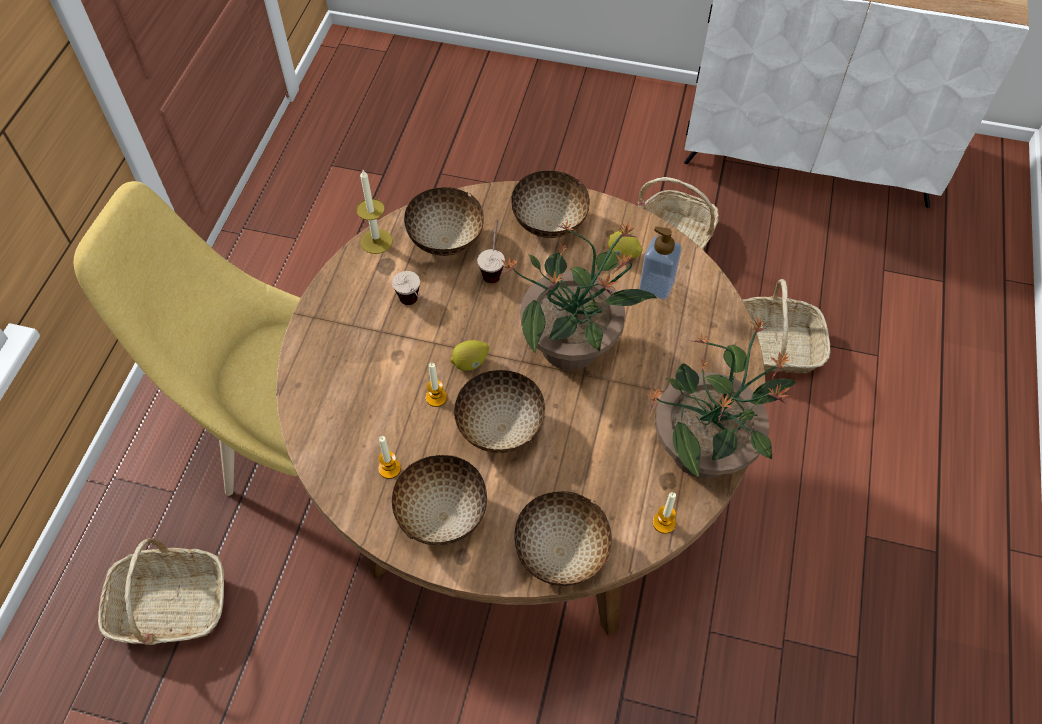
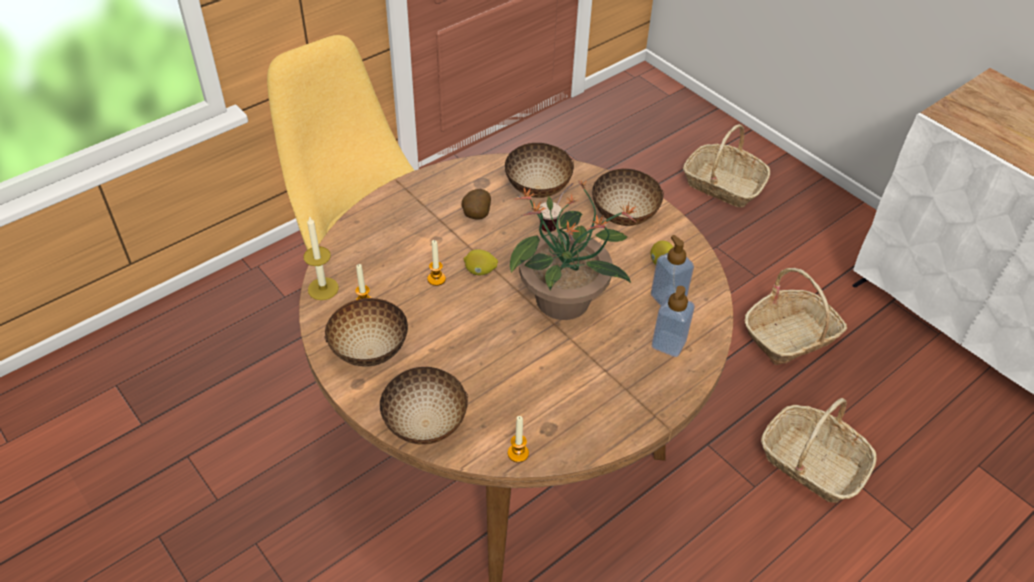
camera: 35 degrees right, 10 degrees down
basket [98,538,224,645] -> basket moved to [683,124,770,208]
candle [356,170,392,254] -> candle moved to [304,216,339,300]
cup [392,271,420,305] -> potato [461,189,491,220]
bowl [454,370,545,453] -> none
potted plant [645,315,796,479] -> none
none -> soap dispenser [652,286,695,357]

